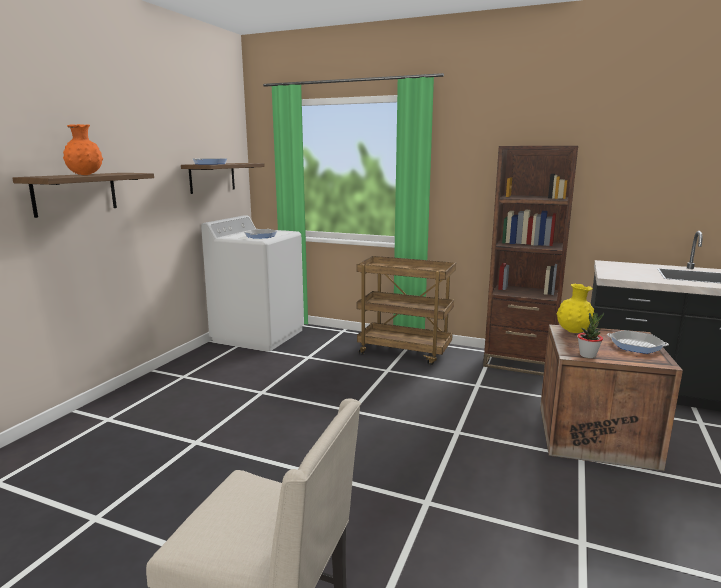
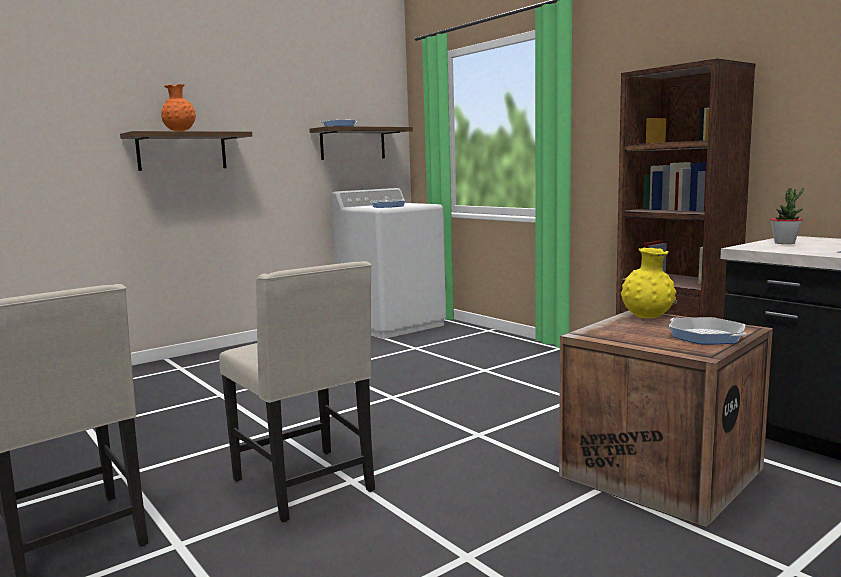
camera: 30 degrees right, 5 degrees down
brown cart [357,256,456,366] -> none
potted plant [577,313,604,358] -> potted plant moved to [770,188,804,244]
none -> beige chair [219,261,375,522]

